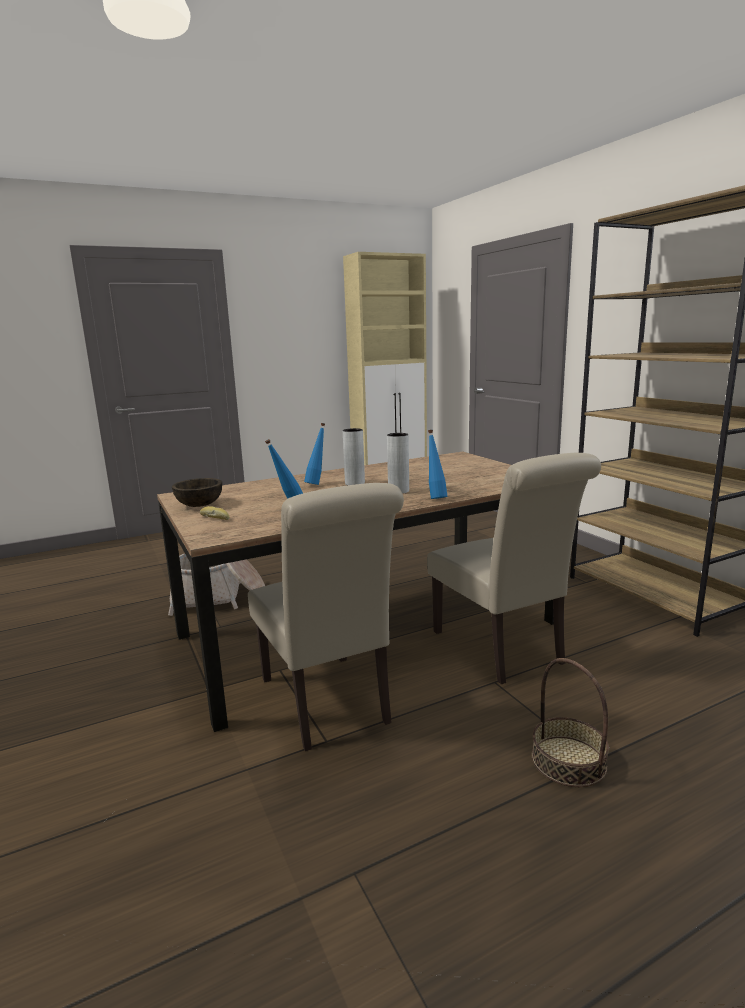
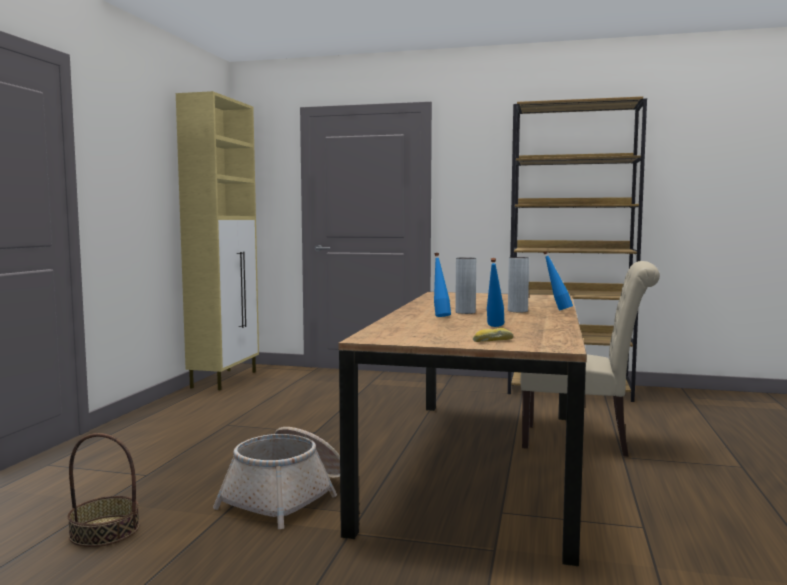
camera: 50 degrees left, 10 degrees down
brown bowl [172,478,222,507] -> none
beige chair [248,483,404,751] -> none
basket [532,658,609,787] -> basket moved to [68,433,140,547]

